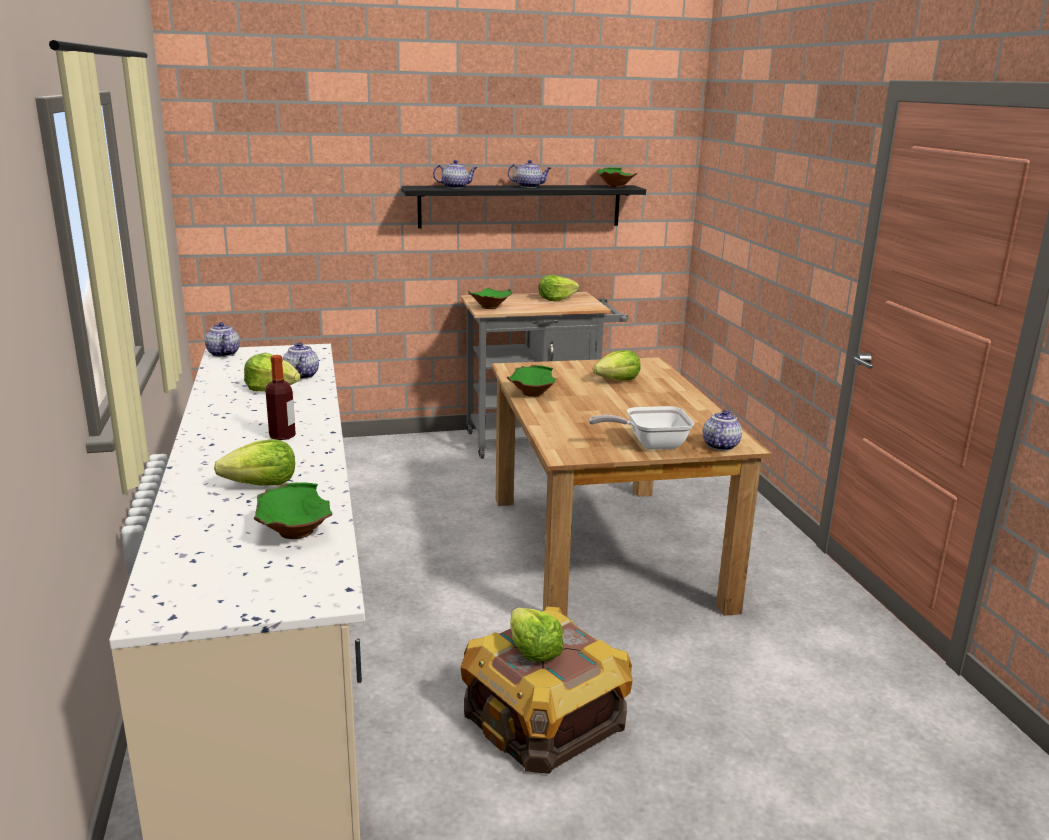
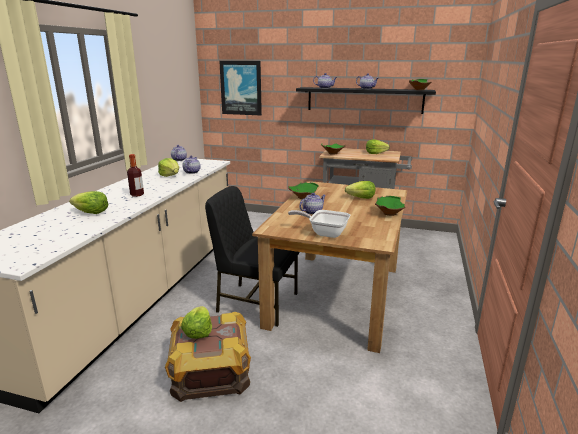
camera: 30 degrees right, 0 degrees up
green bowl [254,483,333,539] -> green bowl moved to [375,196,405,216]
teapot [703,410,742,451] -> teapot moved to [299,193,326,215]
none -> black chair [205,186,300,327]
none -> picture [219,61,262,115]

